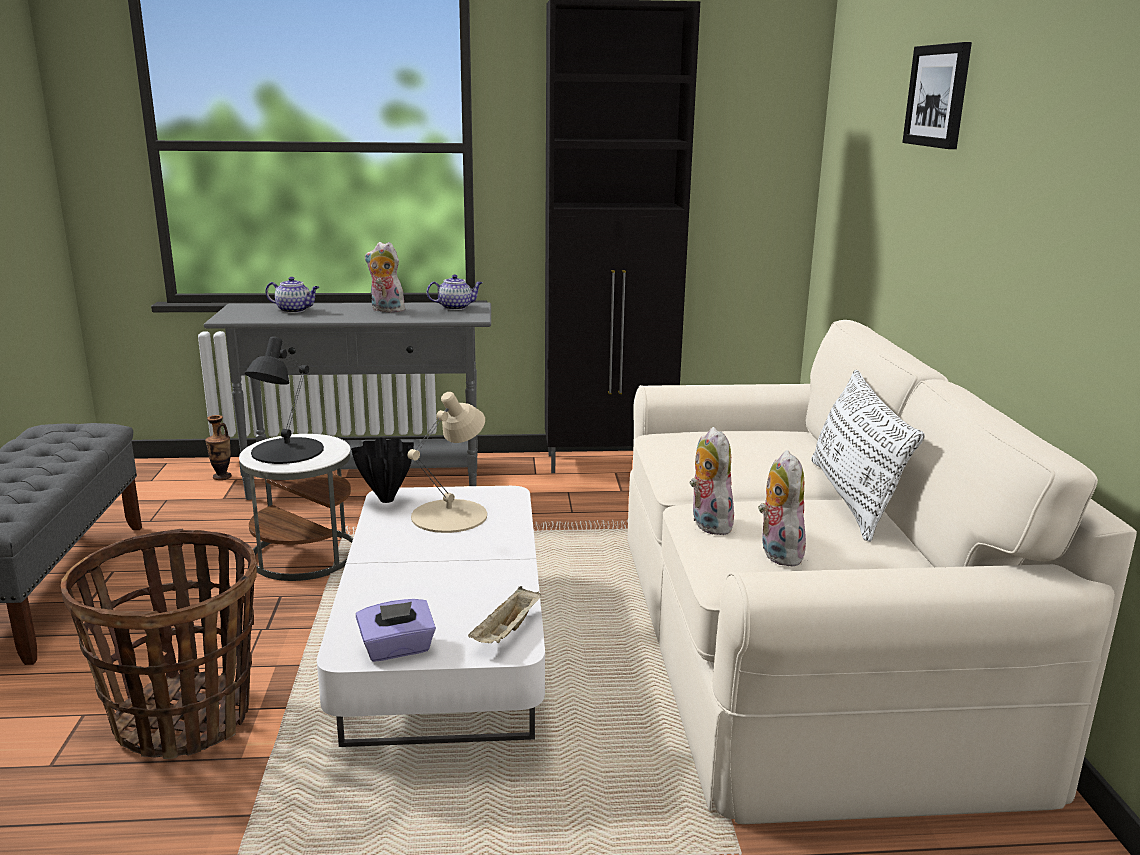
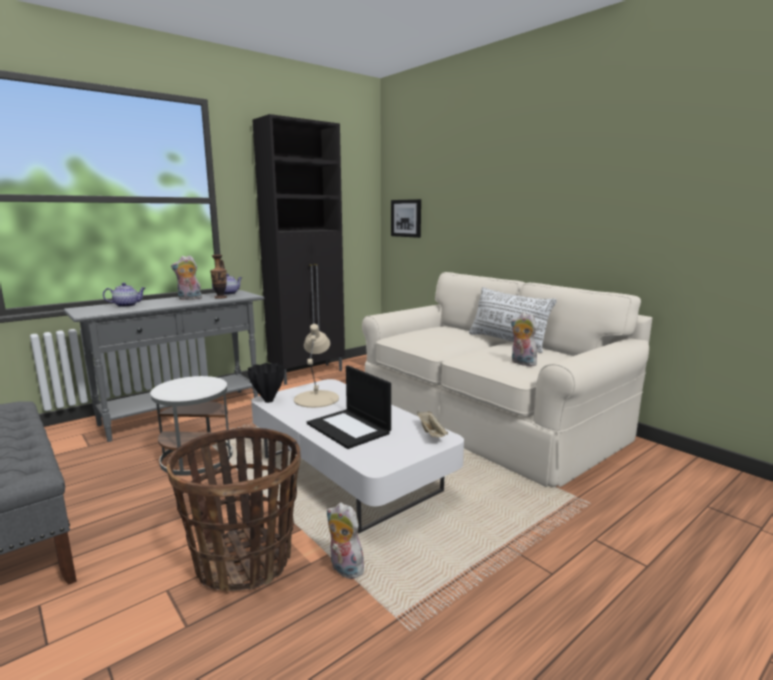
camera: 35 degrees left, 5 degrees down
vase [205,415,232,480] -> vase moved to [210,255,227,299]
black table lamp [245,336,324,464] -> none
purple tissue box [356,599,436,662] -> none
plush toy [690,427,735,535] -> plush toy moved to [326,502,364,579]
picture [902,42,972,149] -> picture moved to [391,199,421,238]
none -> laptop [307,365,391,449]

